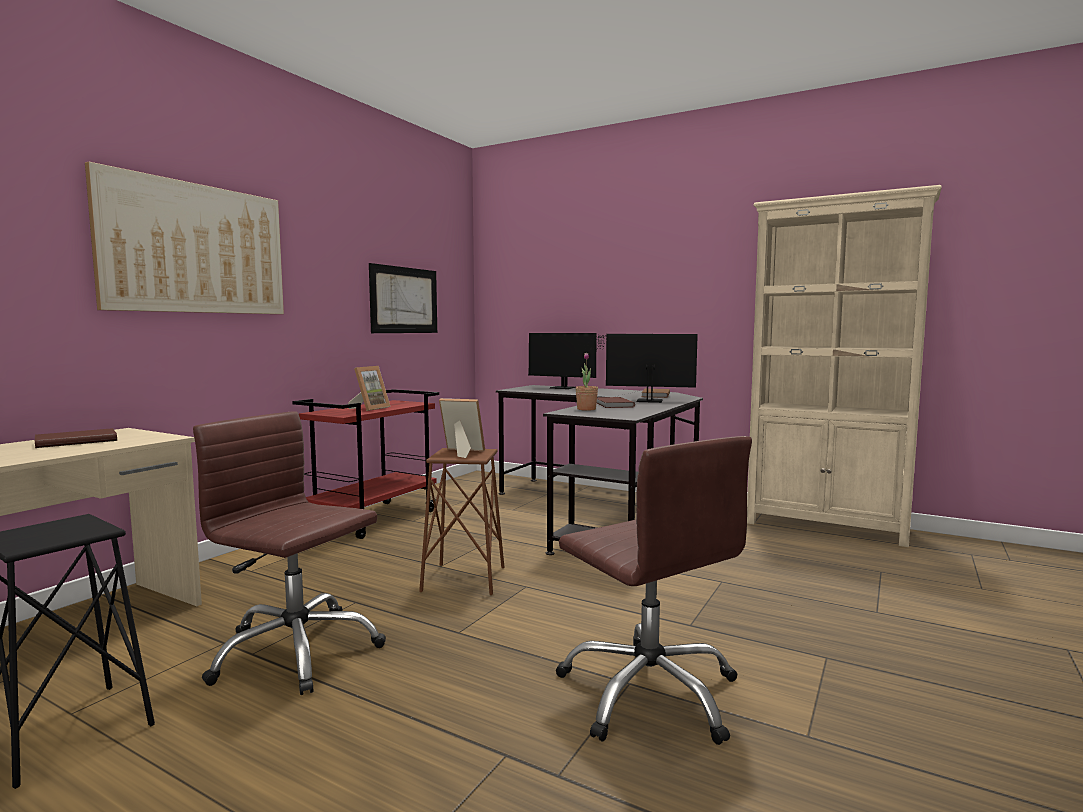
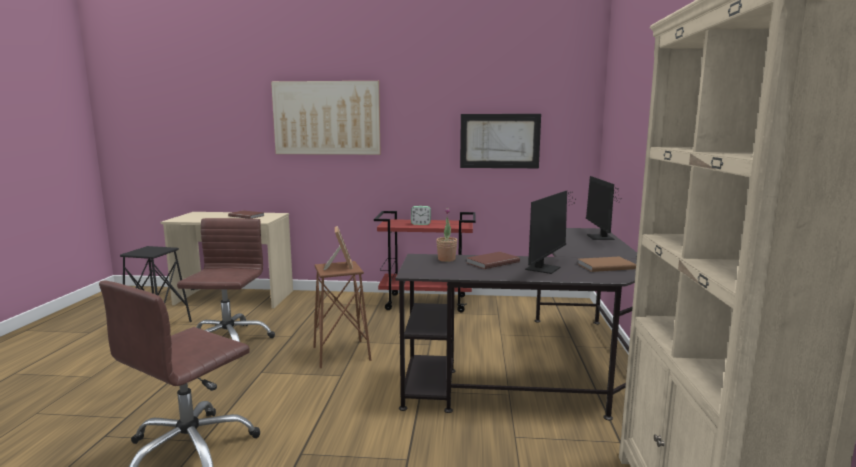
camera: 65 degrees right, 5 degrees up
picture frame [348,366,391,411] -> alarm clock [411,206,431,225]
monitor [580,334,698,403] -> monitor turned 45 degrees clockwise [525,191,576,274]

